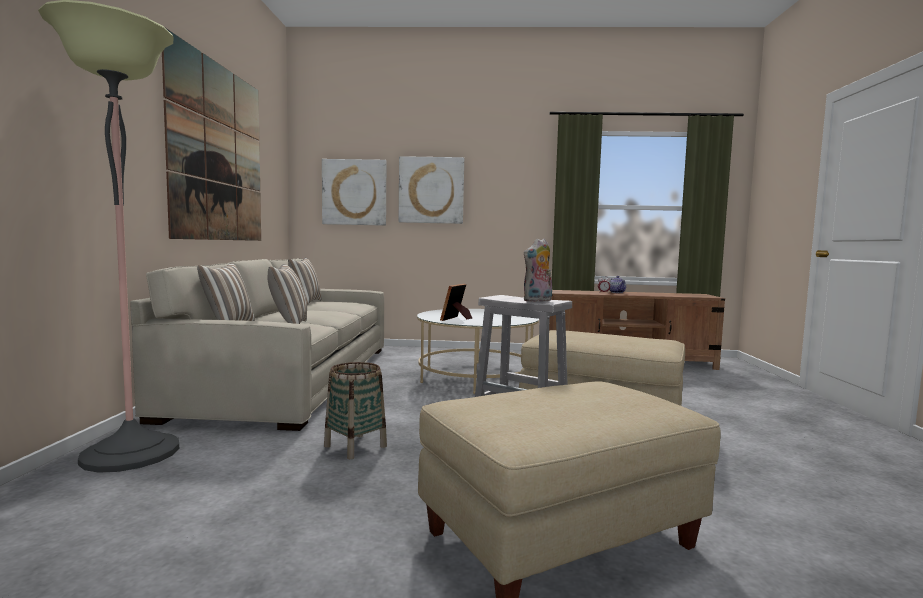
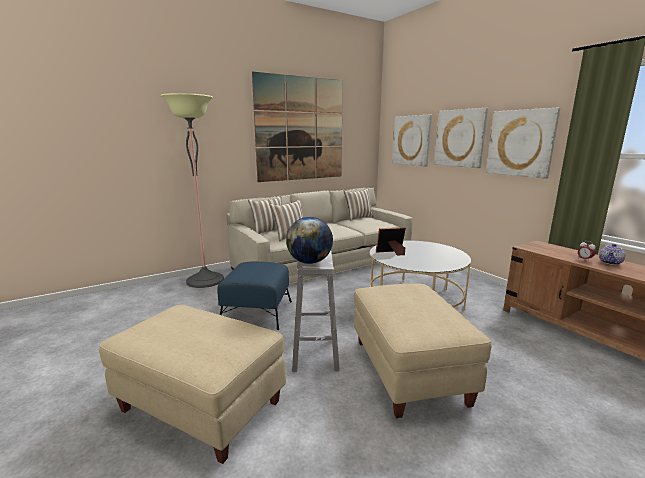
camera: 55 degrees right, 10 degrees up
basket [324,362,387,459] -> blue ottoman [217,262,292,330]
plush toy [524,239,552,302] -> globe [286,217,333,264]
none -> picture [486,108,560,179]

